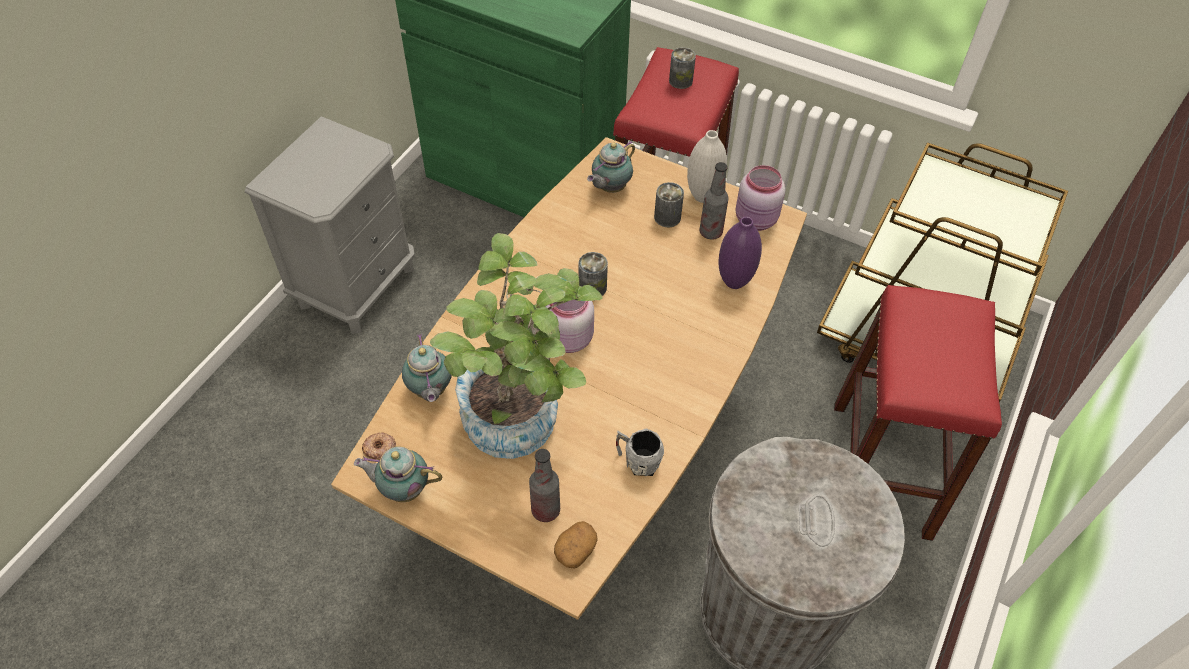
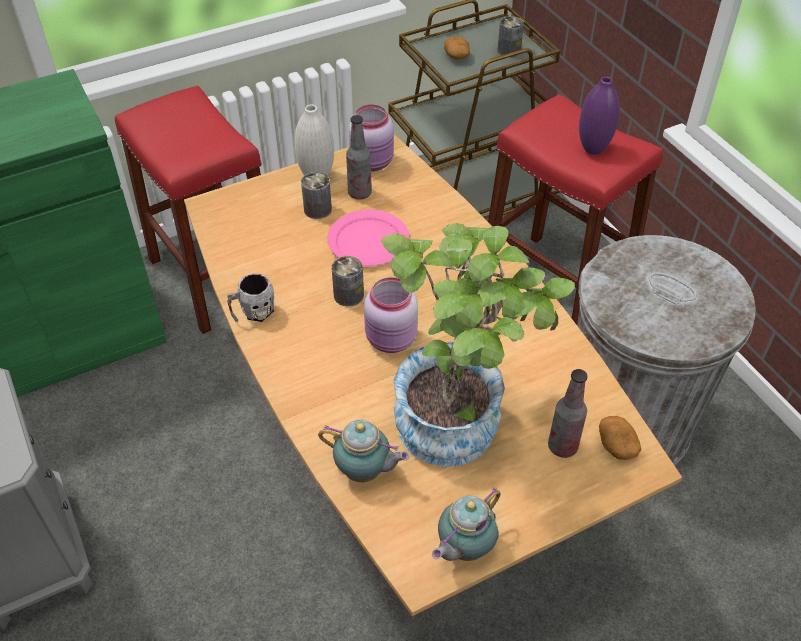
camera: 55 degrees left, 5 degrees down
donut [362,432,396,460] -> none
teapot [587,140,635,193] -> none
grey mug [616,428,664,476] -> grey mug moved to [226,273,274,322]
can [669,47,696,89] -> can moved to [497,16,524,57]
purple vase [719,217,762,289] -> purple vase moved to [579,77,620,155]
none -> pink plate [327,210,409,266]
none -> potato [444,36,470,60]

